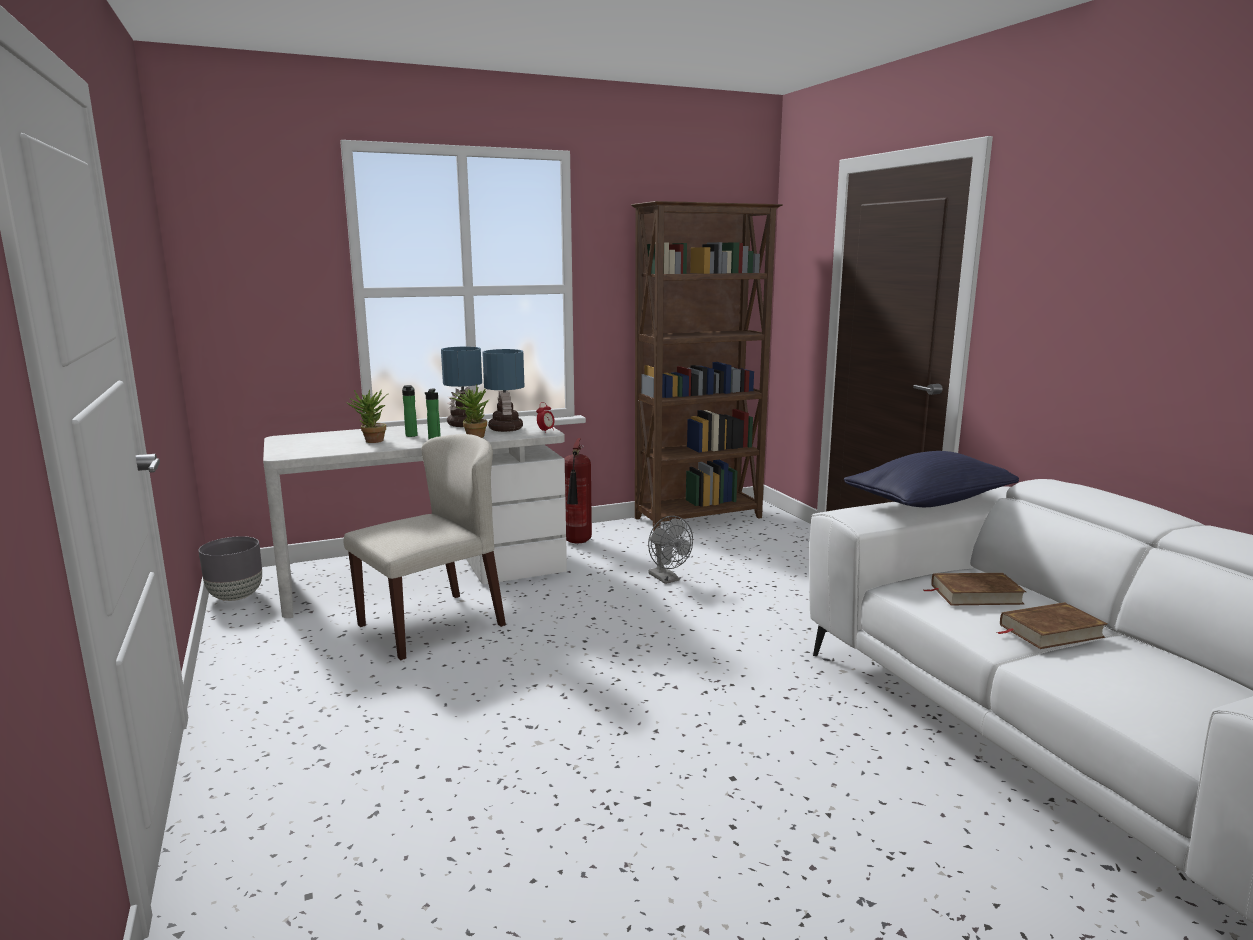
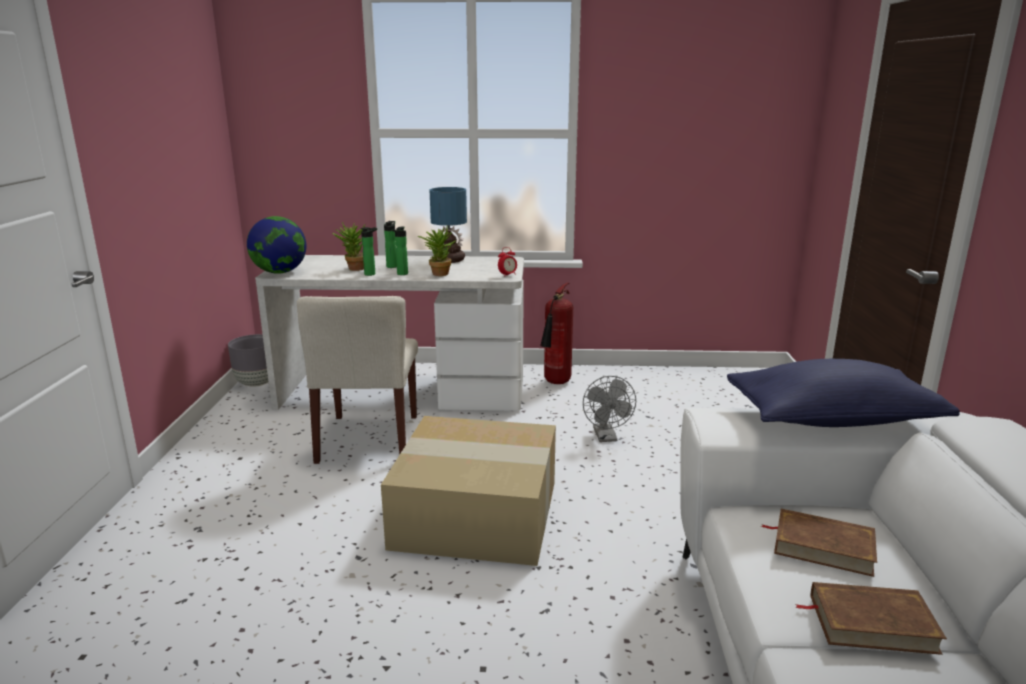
camera: 25 degrees right, 5 degrees up
beige chair [344,434,506,660] -> beige chair turned 105 degrees clockwise [297,296,418,464]
table lamp [482,349,524,432] -> none
brown bookcase [631,201,782,532] -> none
none -> globe [247,216,306,274]
none -> bottle [361,227,377,276]
none -> cardboard box [381,416,556,566]

